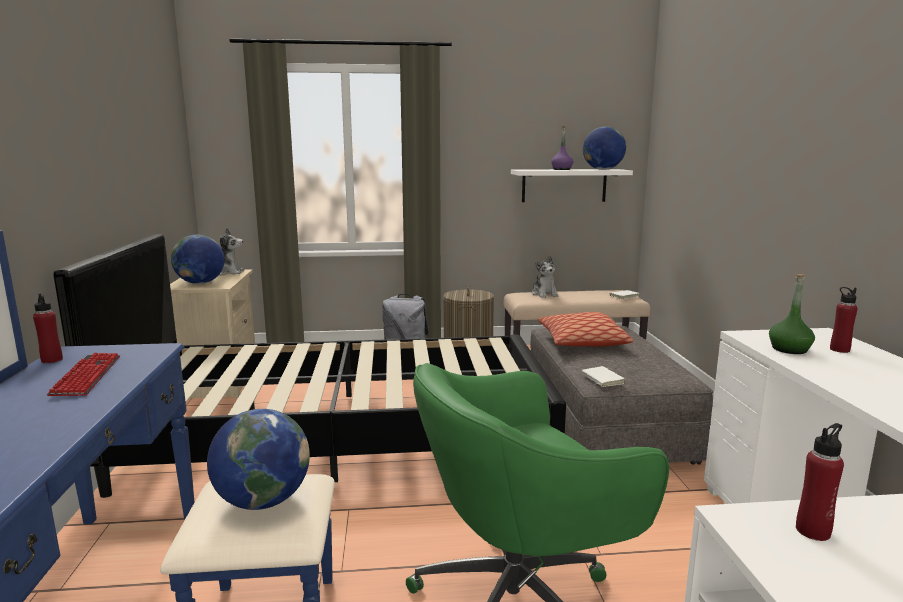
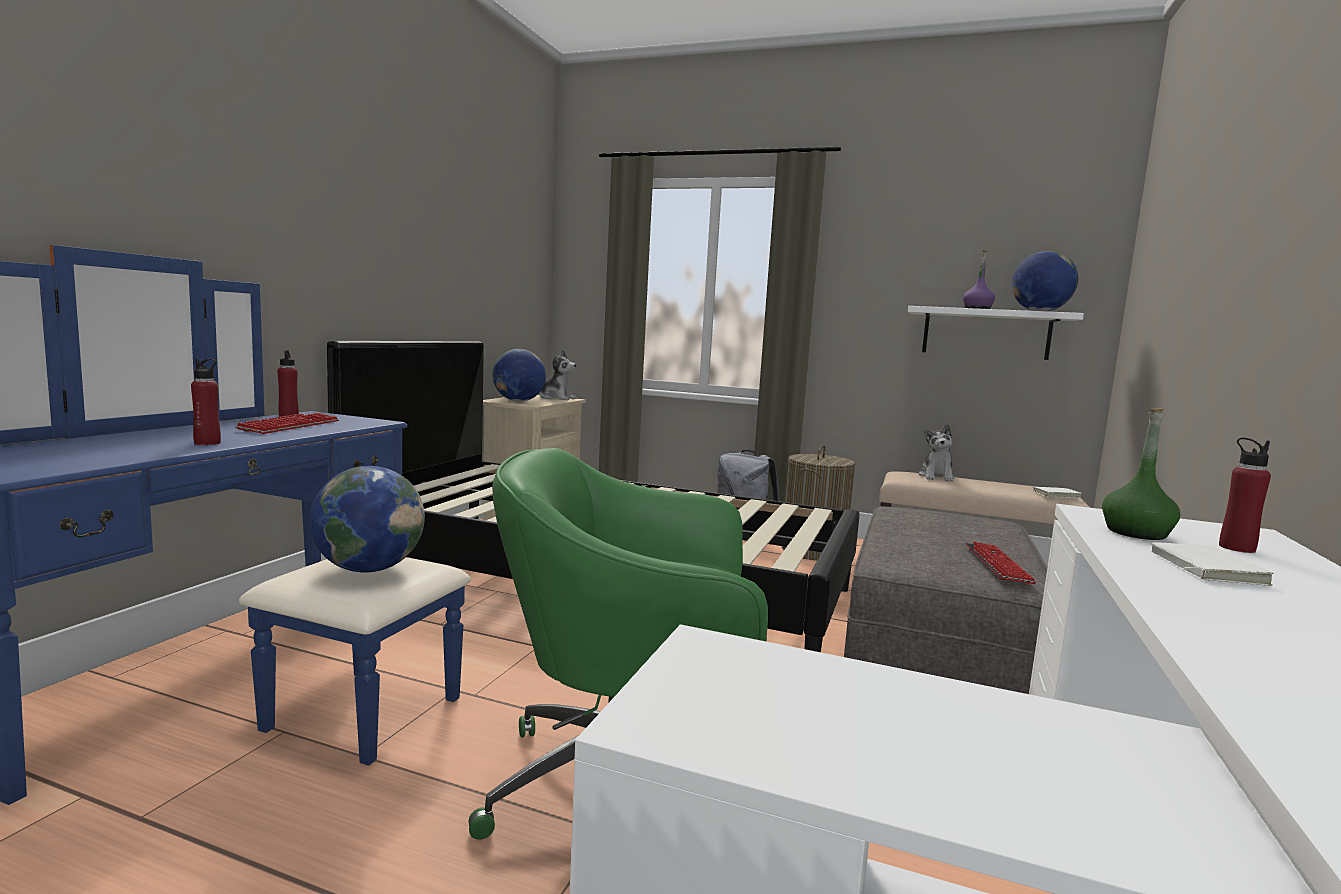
camera: 25 degrees right, 5 degrees down
pillow [538,312,633,346] -> none
white book [582,366,625,387] -> white book moved to [1152,542,1274,586]
red bottle [796,423,844,541] -> red bottle moved to [191,358,221,445]
none -> keyboard [965,541,1036,584]

